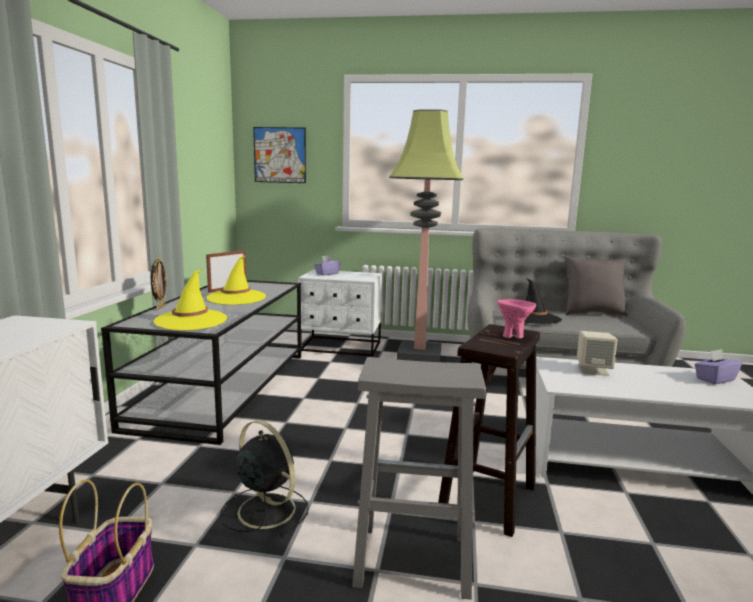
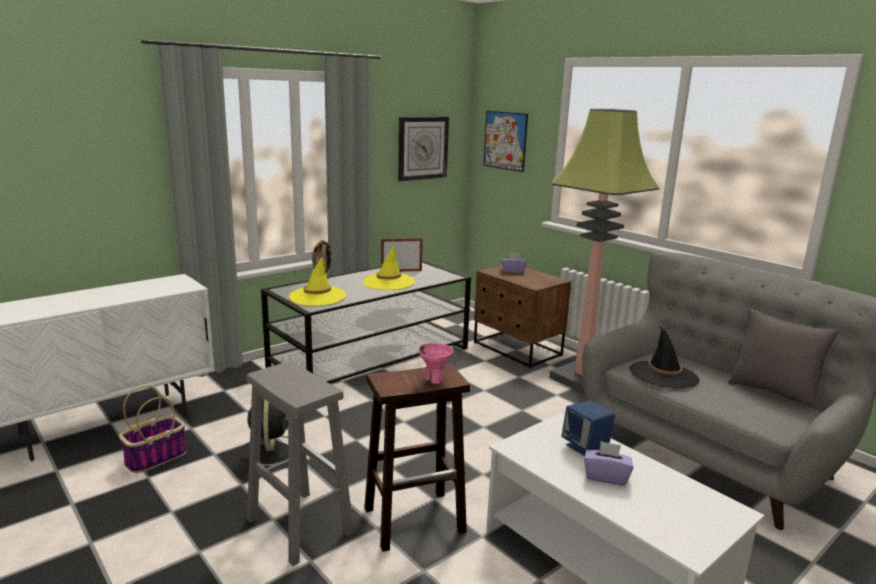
camera: 40 degrees right, 5 degrees up
white nightstand [298,270,383,357] -> brown nightstand [474,266,571,368]
beige speaker [577,331,617,376] -> blue speaker [562,401,615,456]
purple tissue box [694,349,742,385] -> purple tissue box moved to [584,441,633,486]
none -> wall clock [398,117,449,181]

